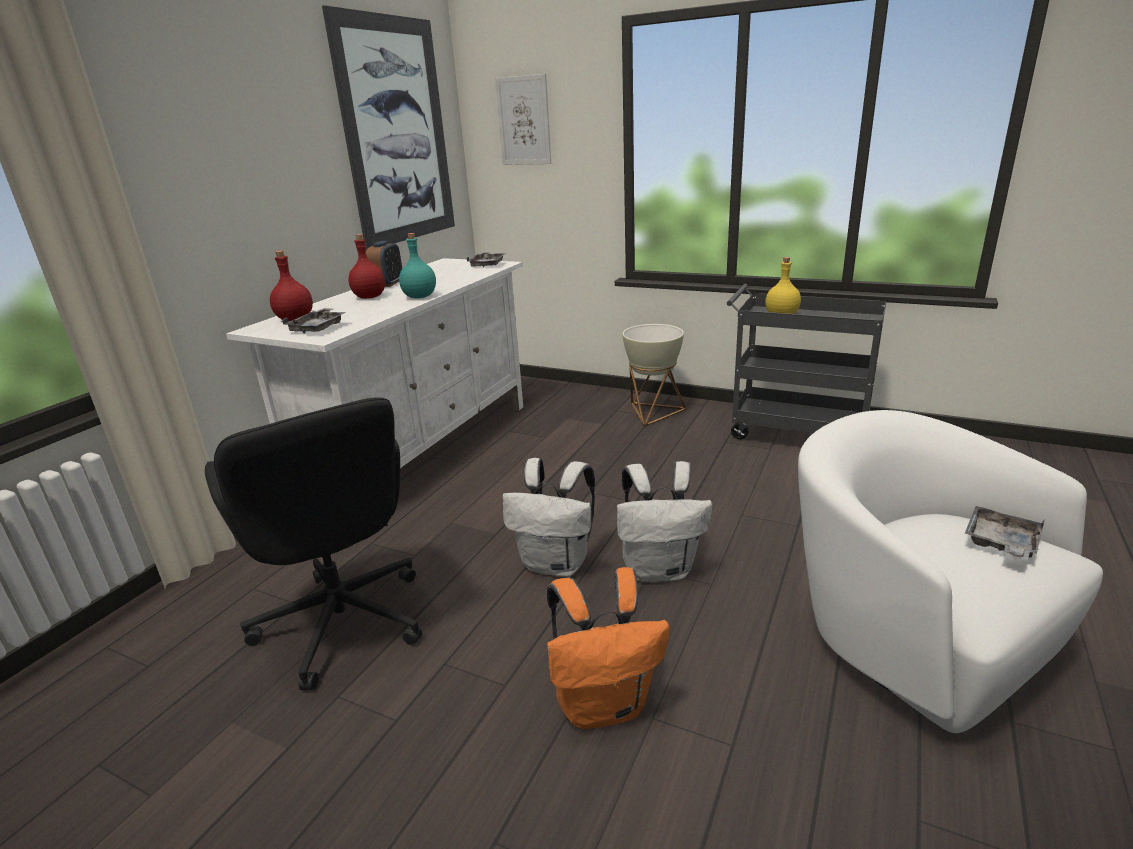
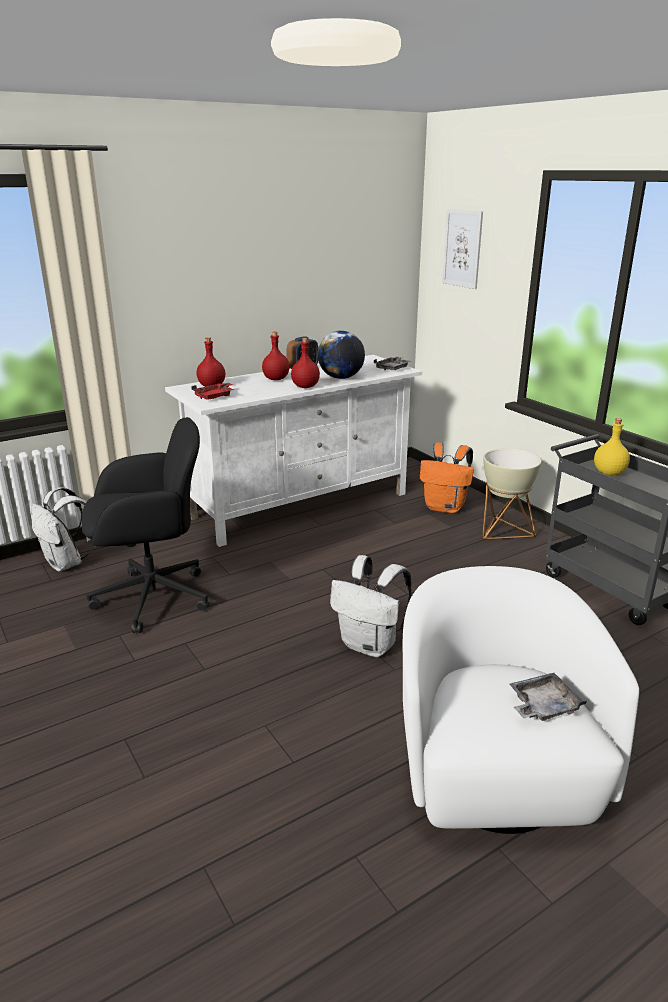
camera: 30 degrees right, 0 degrees up
black office chair [205,397,422,690] -> black office chair turned 105 degrees counterclockwise [82,417,209,633]
grey tray [282,308,346,334] -> red tray [191,383,235,400]
picture [322,5,455,251] -> none
turquoise bottle [399,233,436,298] -> red bottle [291,338,320,388]
white backpack [502,458,595,577] -> white backpack moved to [31,487,94,572]
orange backpack [547,567,670,729] -> orange backpack moved to [420,442,474,513]
none -> globe [318,331,365,379]

